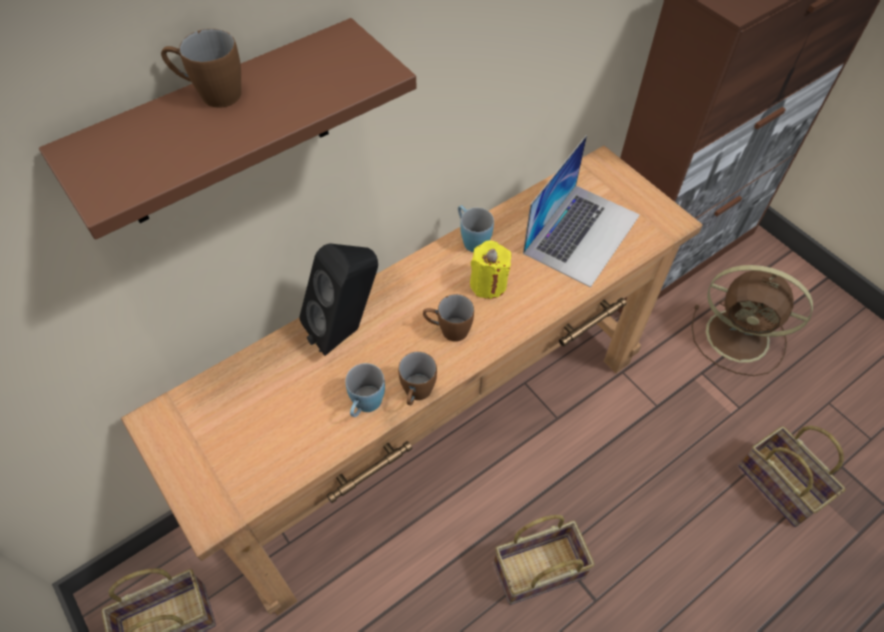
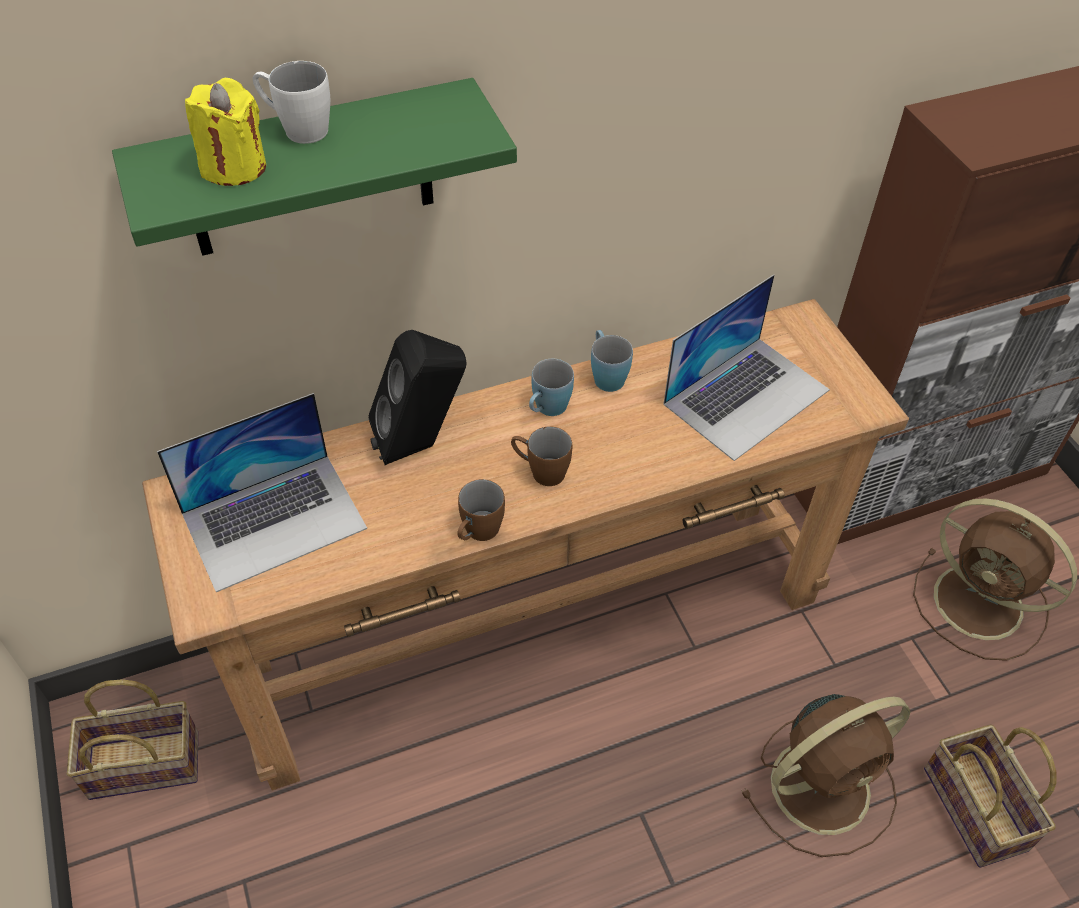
camera: 15 degrees right, 5 degrees down
brown shelf [39,18,417,240] -> green shelf [112,78,517,256]
brown mug [161,29,241,108] -> white mug [253,61,330,144]
blue mug [345,363,385,417] -> blue mug moved to [529,359,574,416]
yellow candle [470,240,512,299] -> yellow candle moved to [185,78,266,186]
basket [494,515,595,605] -> none
none -> laptop [157,393,367,592]
none -> brown fan [741,694,910,857]

